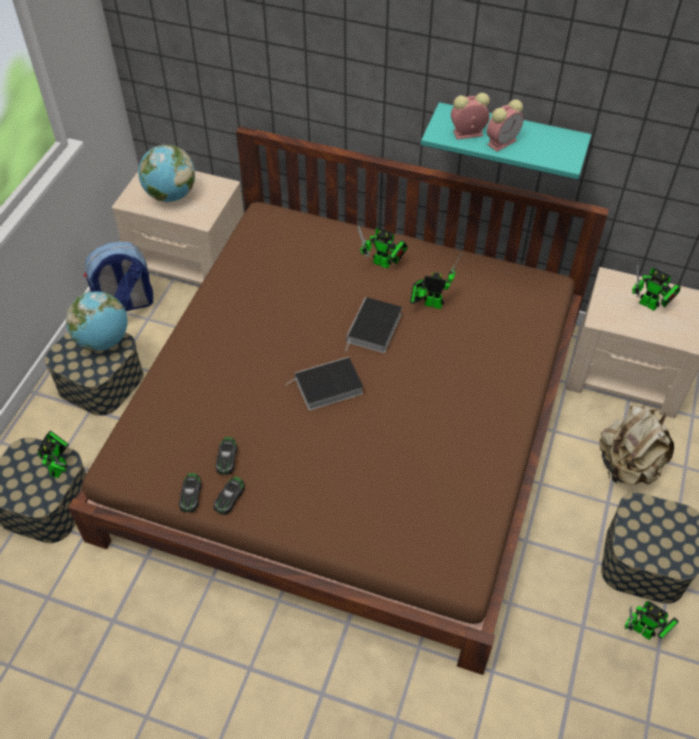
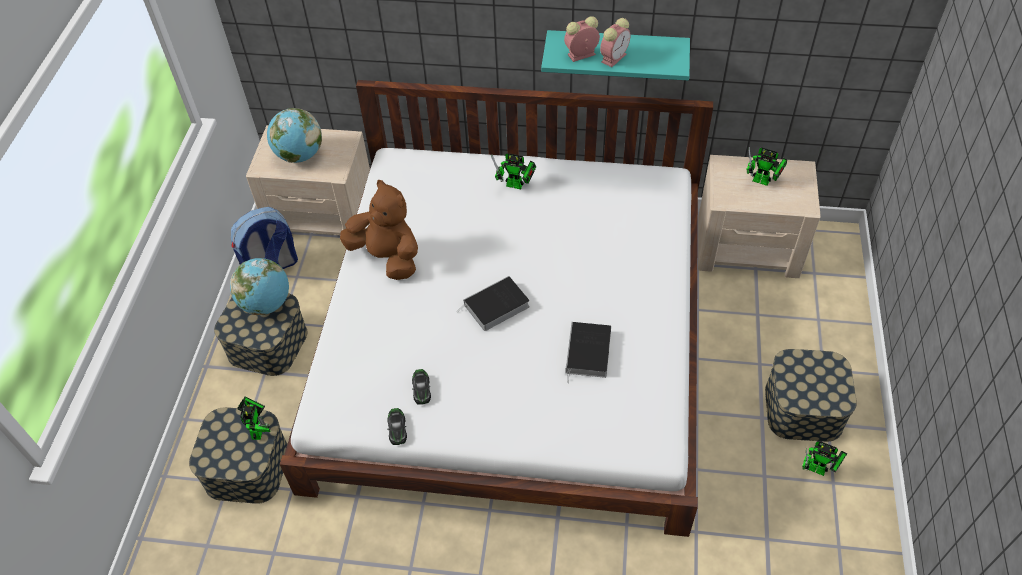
camera: 10 degrees left, 0 degrees up
brown bed [68,126,609,675] -> white bed [280,80,713,537]
toy car [214,476,245,515] -> none
book [345,297,402,353] -> book moved to [565,322,611,383]
toy robot [410,252,462,309] -> none
beige backpack [599,406,674,485] -> none
none -> brown plush toy [340,180,418,280]

